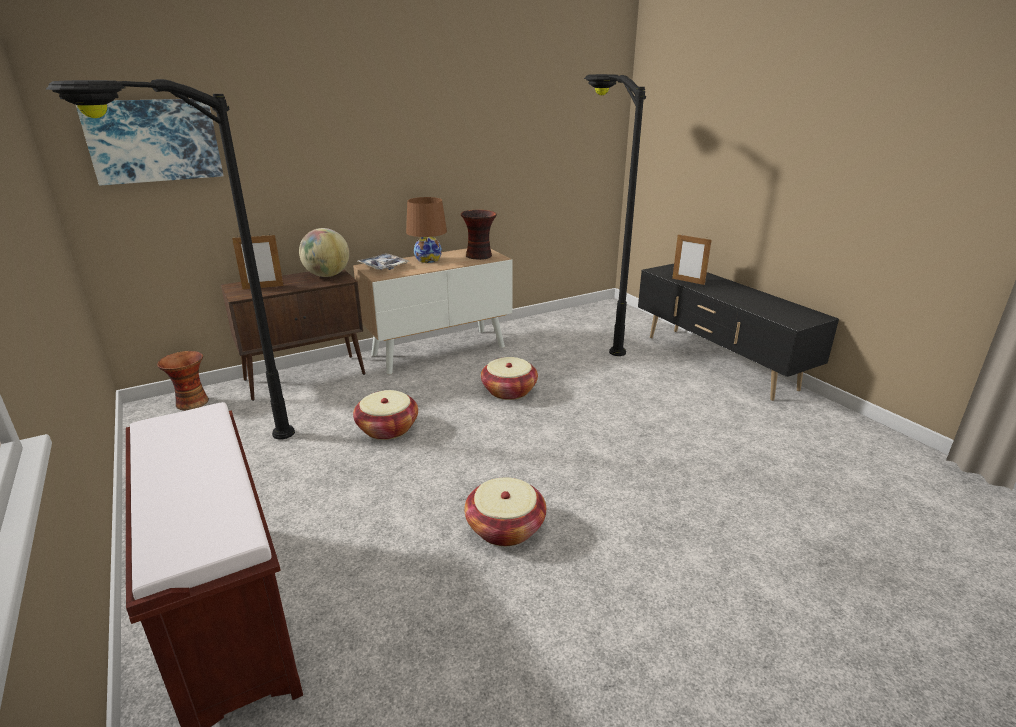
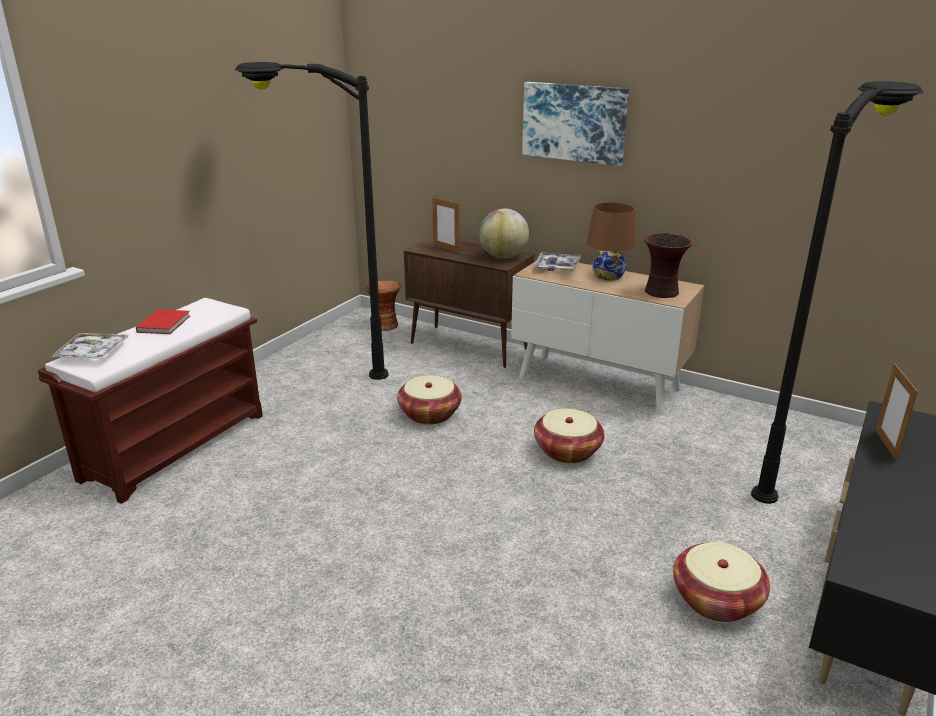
camera: 60 degrees right, 0 degrees up
picture [76,99,224,185] -> picture moved to [522,82,629,166]
basket [464,478,546,546] -> basket moved to [673,542,770,622]
none -> tray [50,333,128,359]
none -> red book [136,309,190,334]

